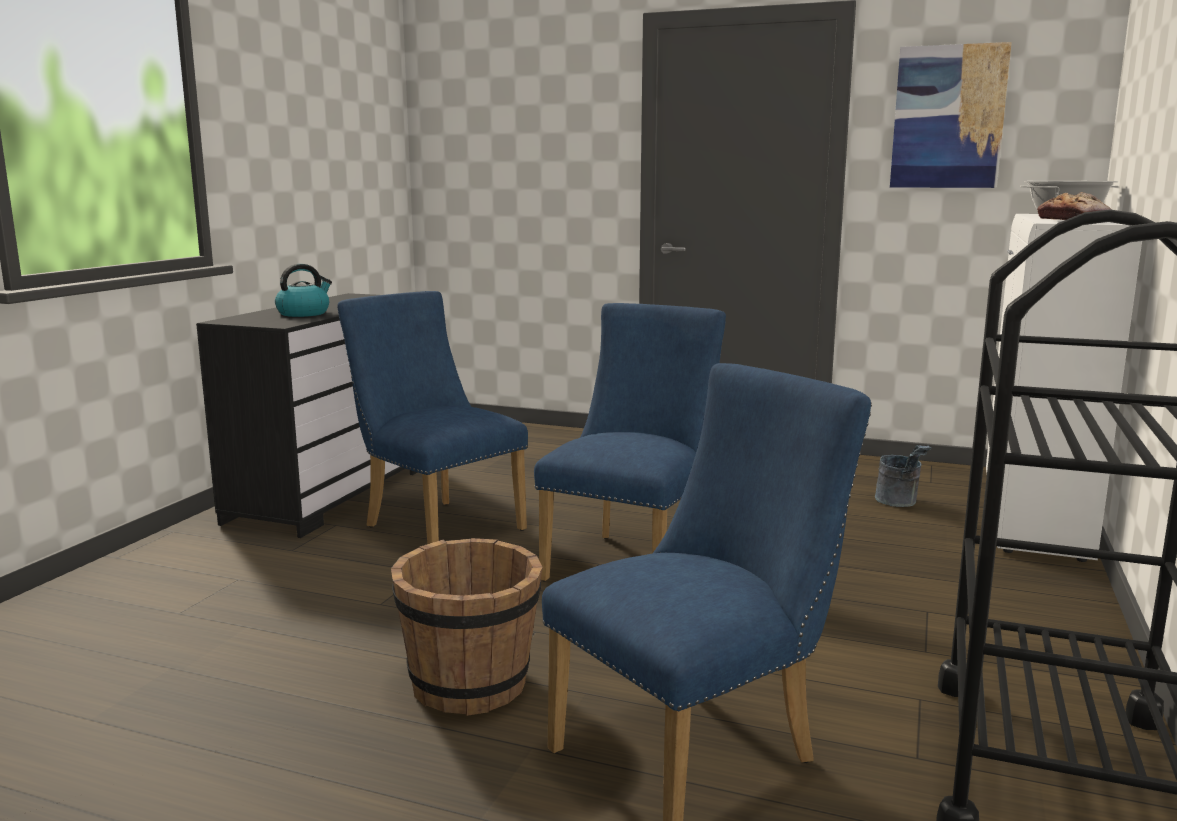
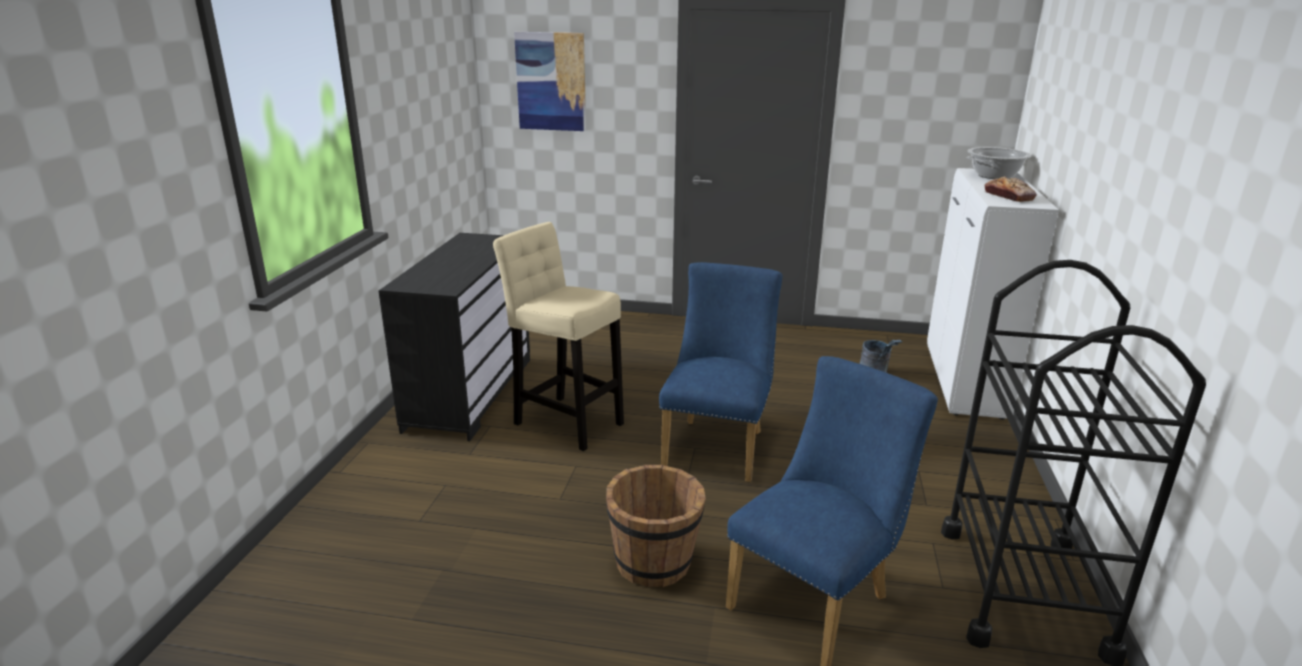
camera: 10 degrees left, 10 degrees up
kettle [275,264,332,317] -> none
blue chair [337,291,528,544] -> beige stool [493,222,624,451]
picture [890,42,1012,188] -> picture moved to [514,32,586,131]

